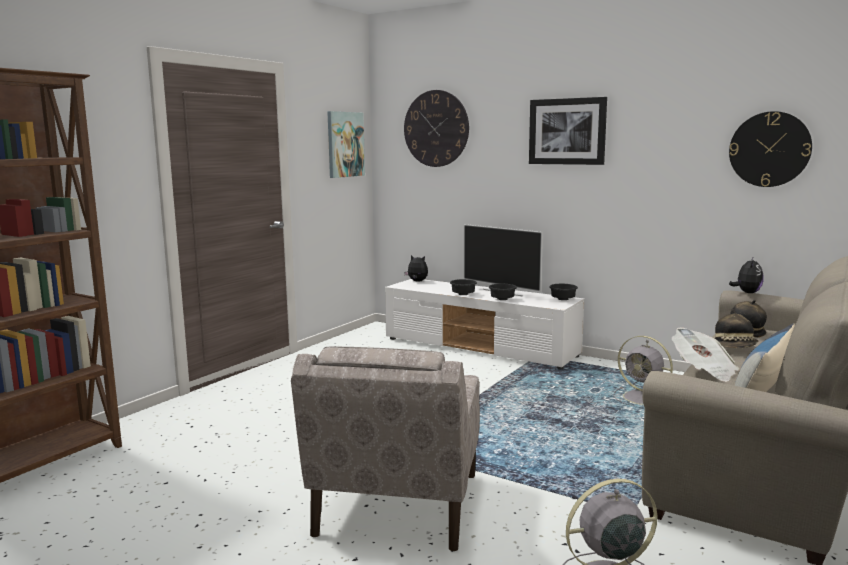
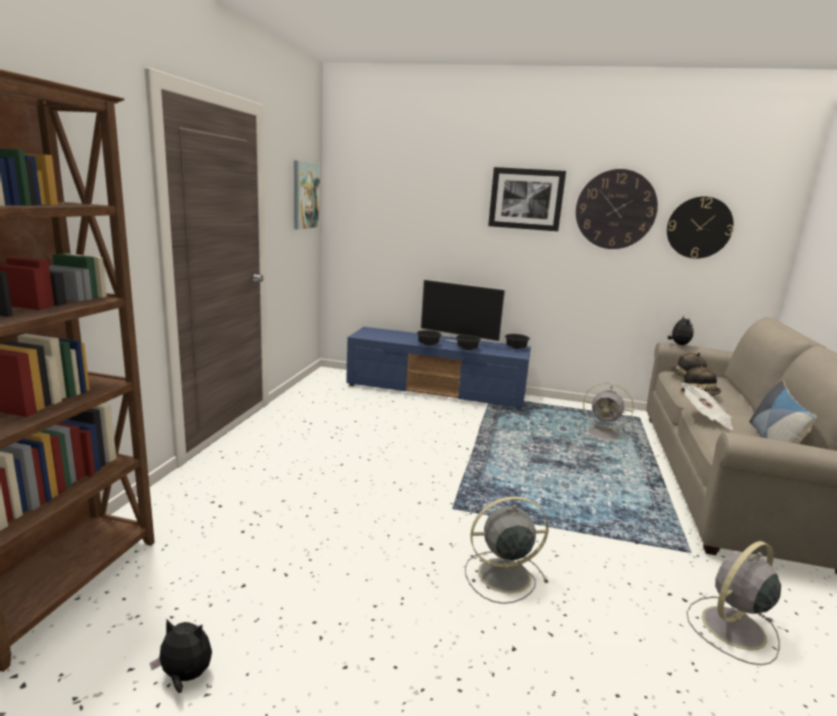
camera: 20 degrees left, 5 degrees up
beige armchair [291,346,480,551] -> grey fan [465,496,549,604]
white tv stand [385,279,584,369] -> blue tv stand [346,327,531,410]
wall clock [404,90,469,167] -> wall clock moved to [576,169,658,249]
plush toy [404,255,428,282] -> plush toy moved to [150,619,212,693]

